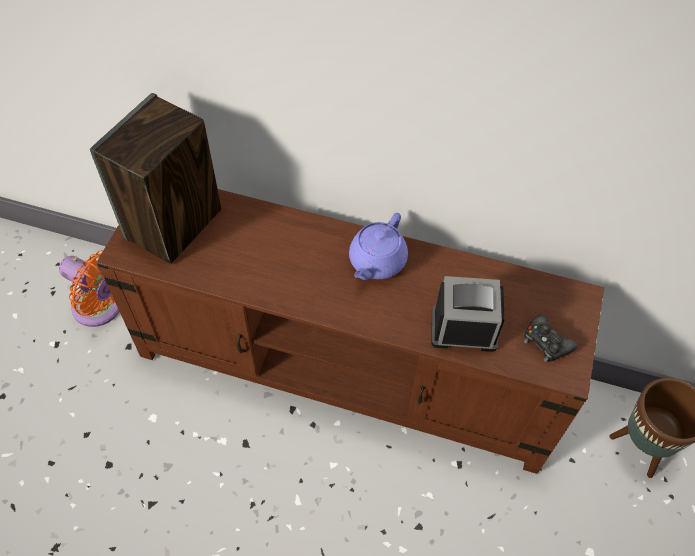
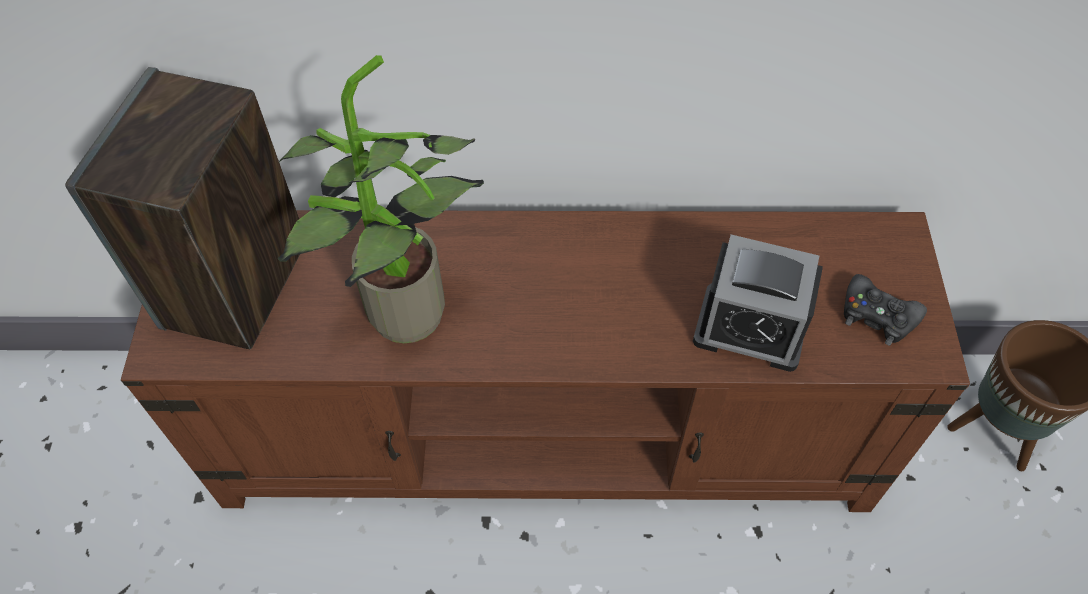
camera: 15 degrees left, 0 degrees up
orange fan [59,250,119,327] -> none
purple teapot [349,213,408,280] -> none
alarm clock [431,276,505,352] -> alarm clock turned 150 degrees counterclockwise [693,234,823,372]
none -> potted plant [277,55,484,343]

